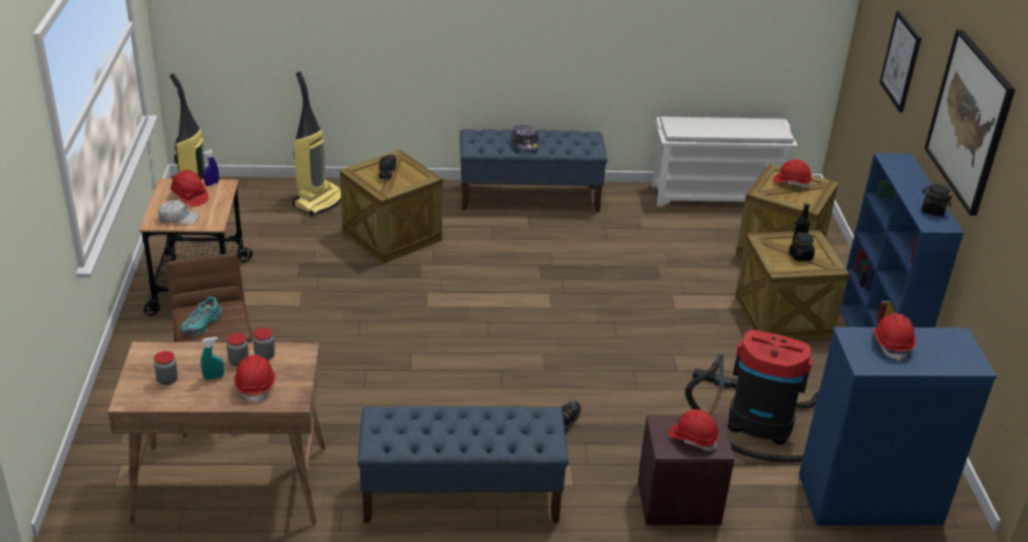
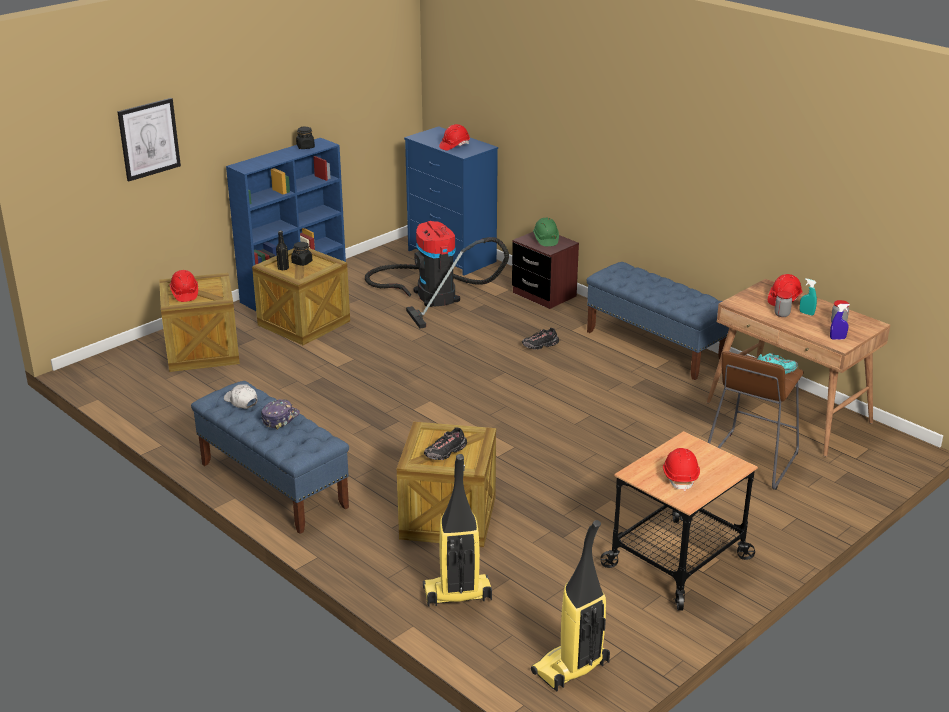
camera: 130 degrees left, 5 degrees down
white cap [158,200,200,225] -> white cap moved to [224,384,258,409]
blue spray bottle [203,149,219,186] -> blue spray bottle moved to [830,304,850,340]
jar [253,328,275,360] -> none
white shoe rack [651,117,797,206] -> none
red hard hat [668,409,719,451] -> green hard hat [533,218,559,246]
picture [924,29,1015,216] -> none

